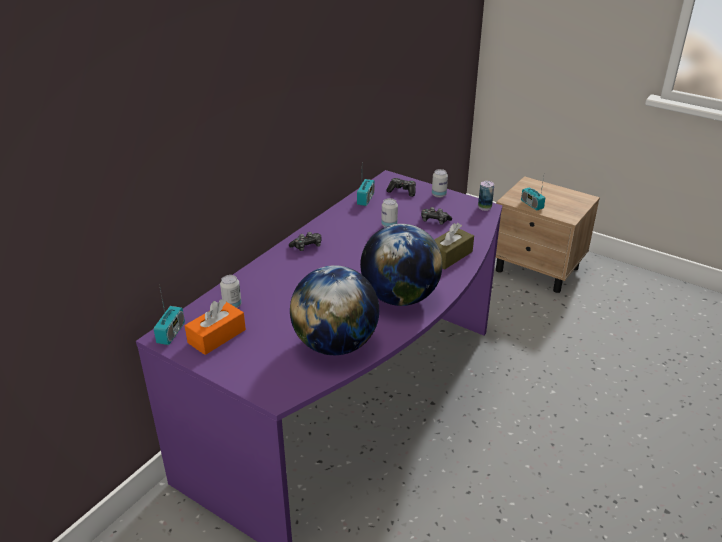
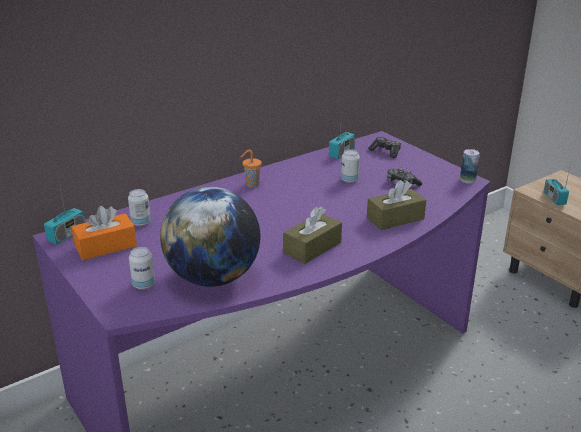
camera: 20 degrees right, 5 degrees down
game controller [289,232,321,251] -> orange cup [240,150,262,187]
globe [360,224,442,306] -> brown tissue box [283,207,342,264]
can [432,169,448,198] -> can moved to [129,247,155,290]

